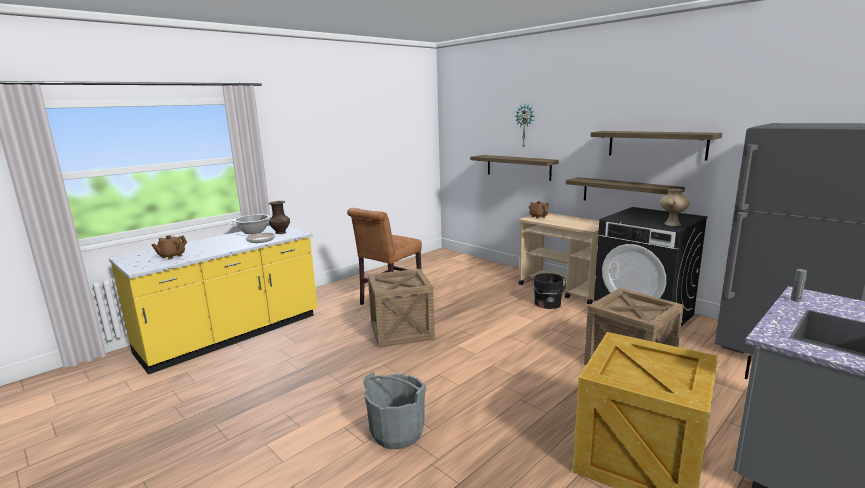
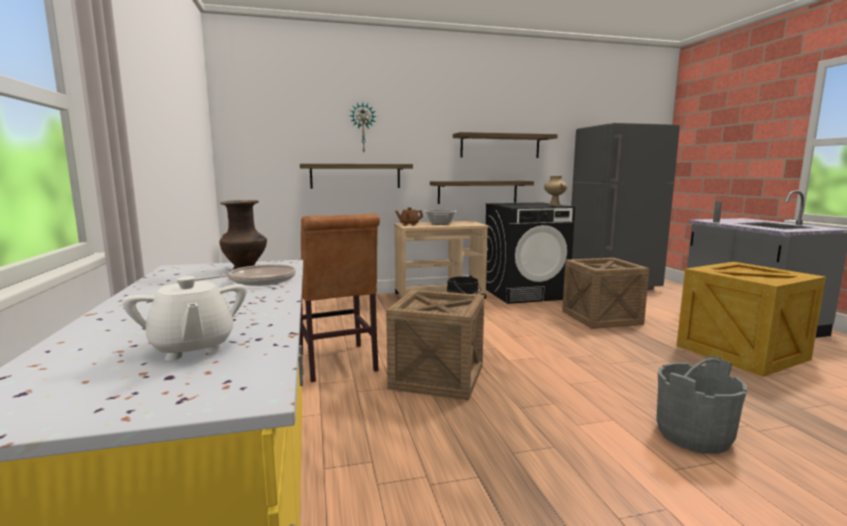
camera: 60 degrees left, 5 degrees down
brown teapot [151,235,187,259] -> white teapot [122,276,247,361]
cooking pot [230,214,272,234] -> cooking pot moved to [424,210,457,225]

